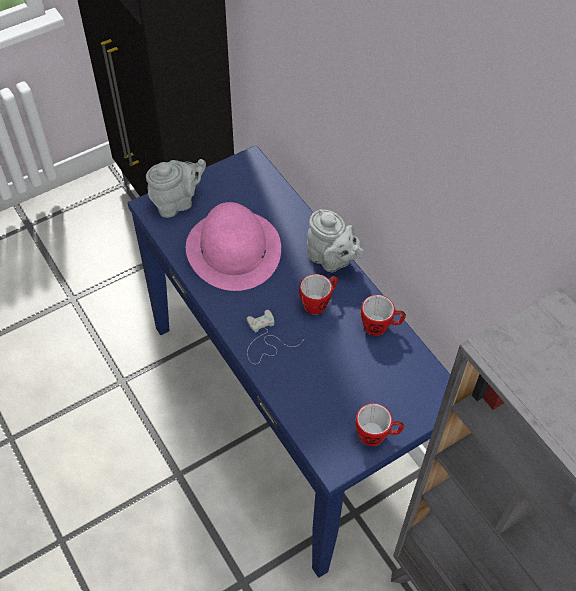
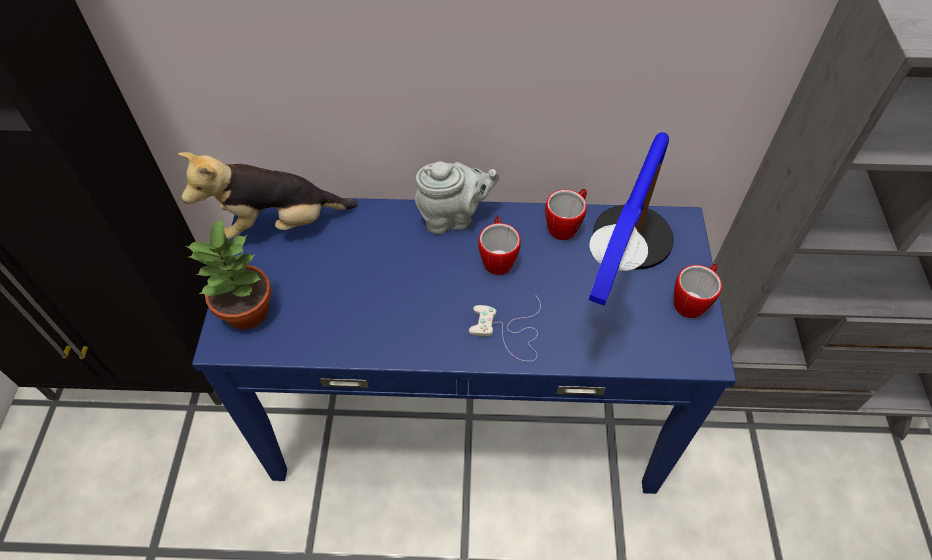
camera: 55 degrees left, 0 degrees up
grey teapot [146,159,206,218] -> potted plant [185,217,272,329]
pink hat [186,202,281,291] -> none
none -> plush toy [178,152,358,239]
none -> table lamp [589,132,674,306]

